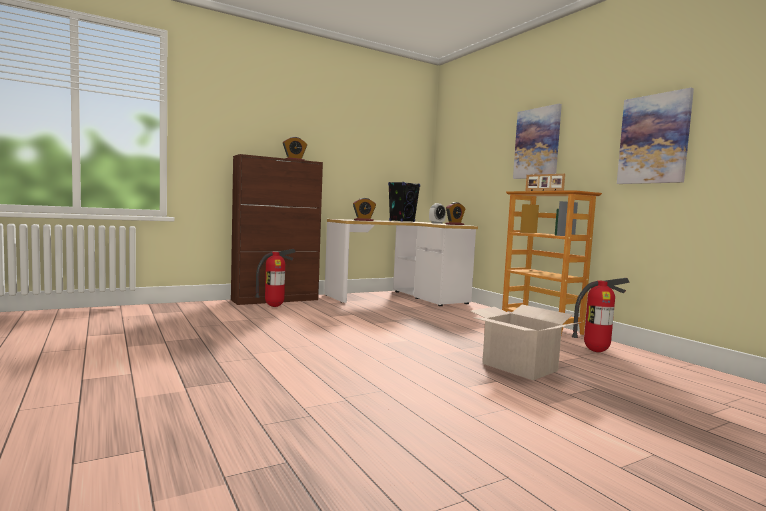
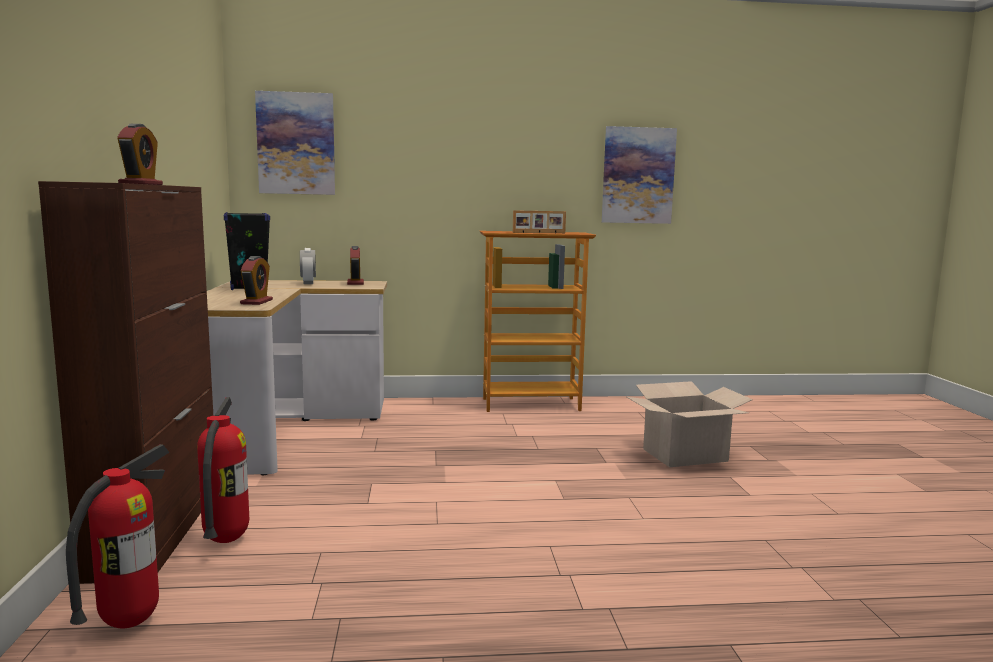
camera: 65 degrees left, 5 degrees up
picture [513,104,562,179] -> picture moved to [255,91,335,195]
fire extinguisher [572,278,630,352] -> fire extinguisher moved to [66,444,169,628]

